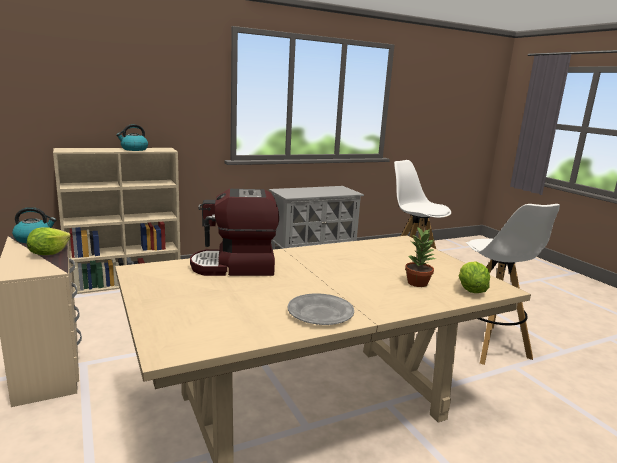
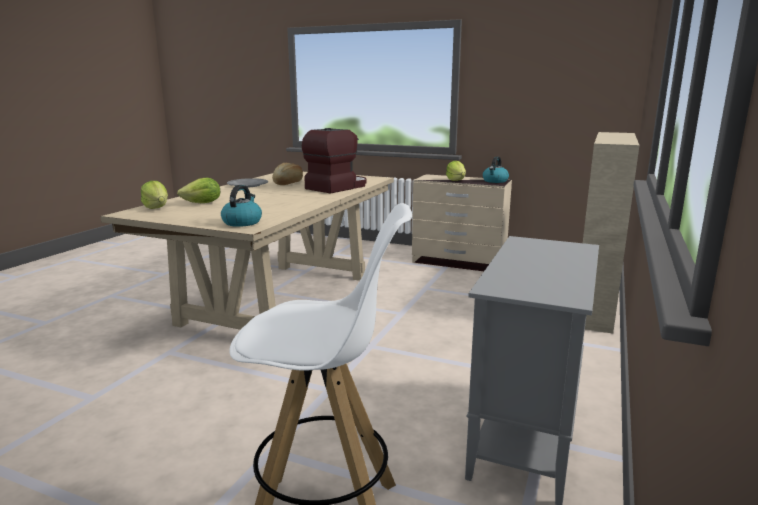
camera: 140 degrees right, 0 degrees up
kettle [116,124,148,151] -> kettle moved to [221,185,262,227]
potted plant [405,227,435,287] -> lettuce [177,178,220,203]
white stool [465,204,560,365] -> none
none -> bread [272,163,303,185]

